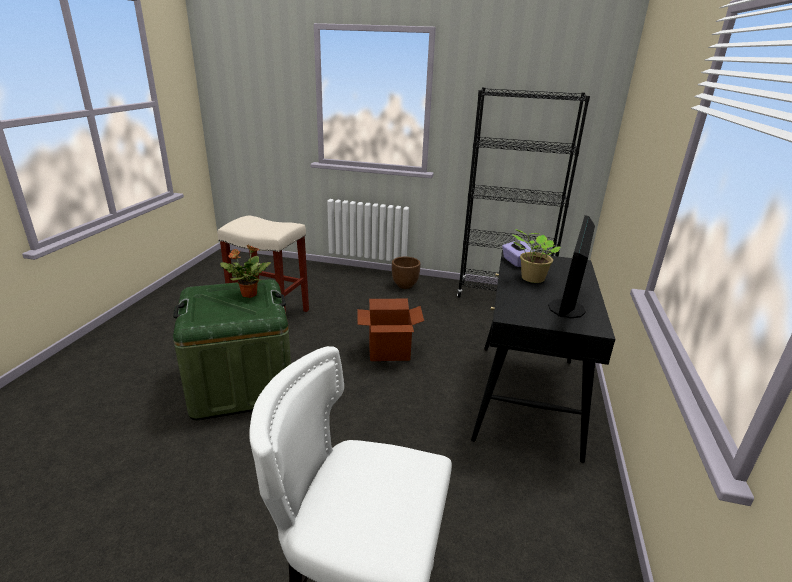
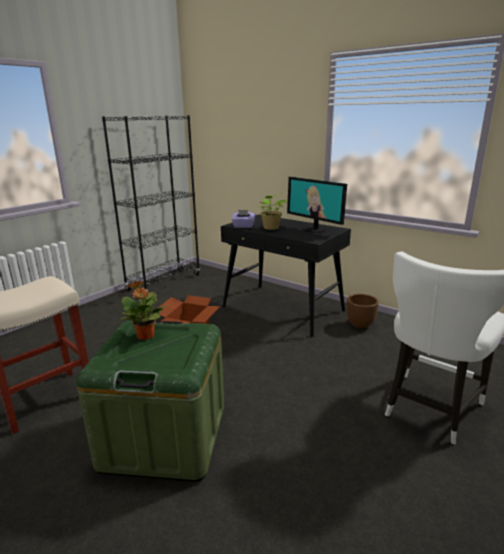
camera: 65 degrees left, 5 degrees down
brown planter [392,257,421,289] -> brown planter moved to [347,294,379,329]

